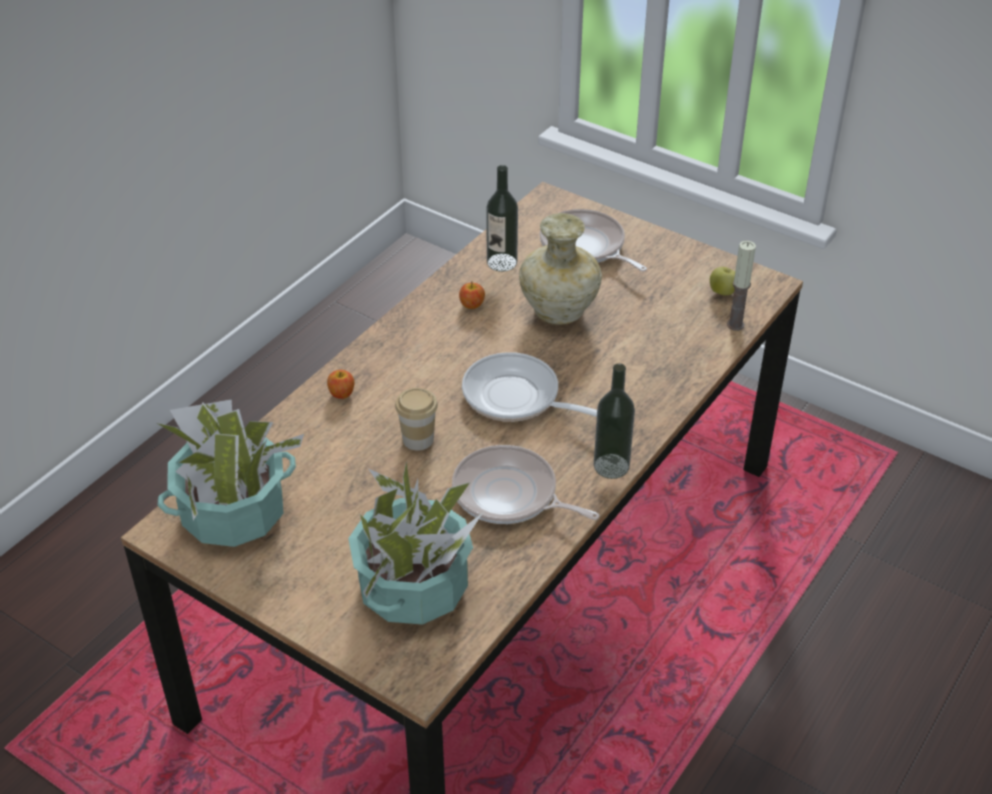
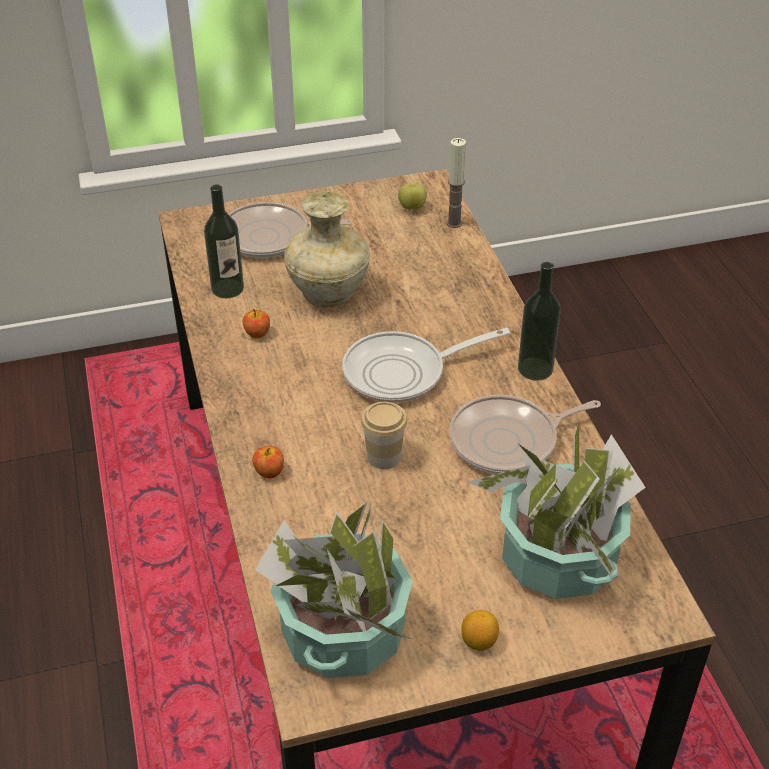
camera: 50 degrees left, 0 degrees up
none -> lemon [461,610,499,651]

